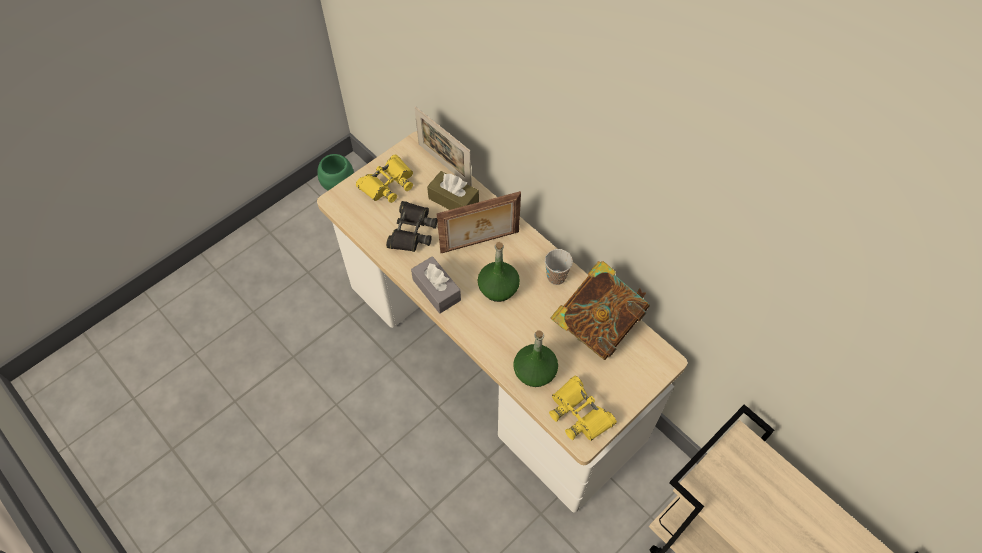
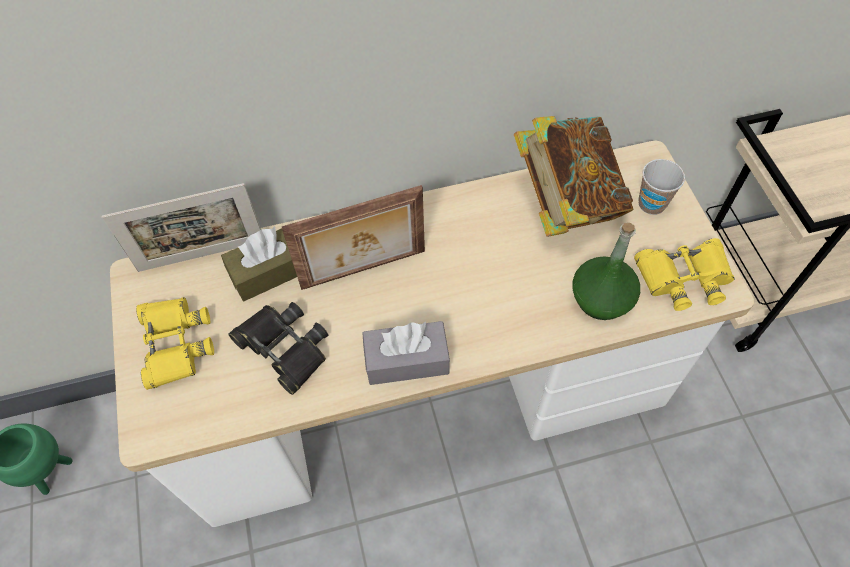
camera: 60 degrees left, 0 degrees up
picture frame [436,191,521,253] -> picture frame turned 60 degrees clockwise [282,185,425,290]
green bottle [478,242,520,302] -> none
cup [545,249,573,285] -> cup moved to [638,159,685,215]

